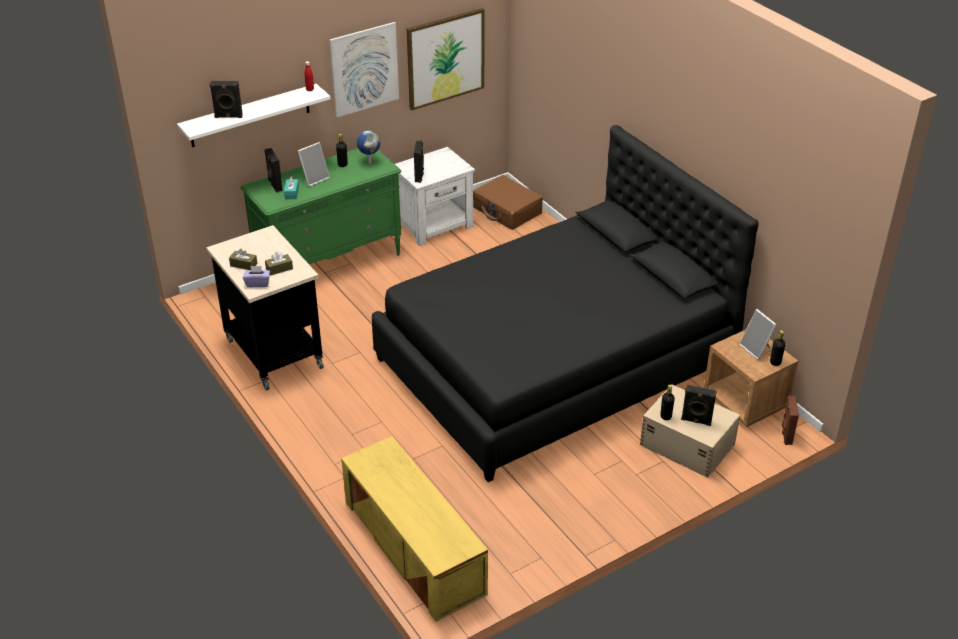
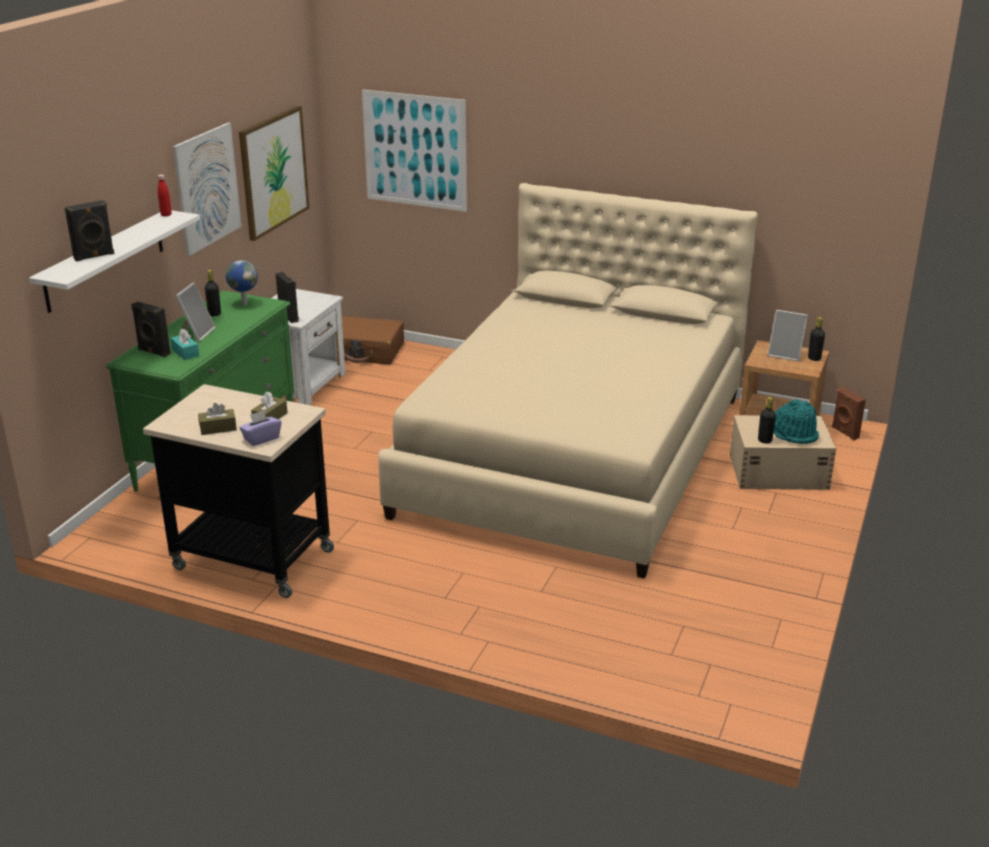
camera: 35 degrees left, 10 degrees down
yellow bench [341,436,488,622] -> none
black bed [372,125,758,482] -> beige bed [378,183,758,579]
black speaker [681,385,717,426] -> turquoise hat [774,399,819,444]
none -> picture [362,90,467,212]

